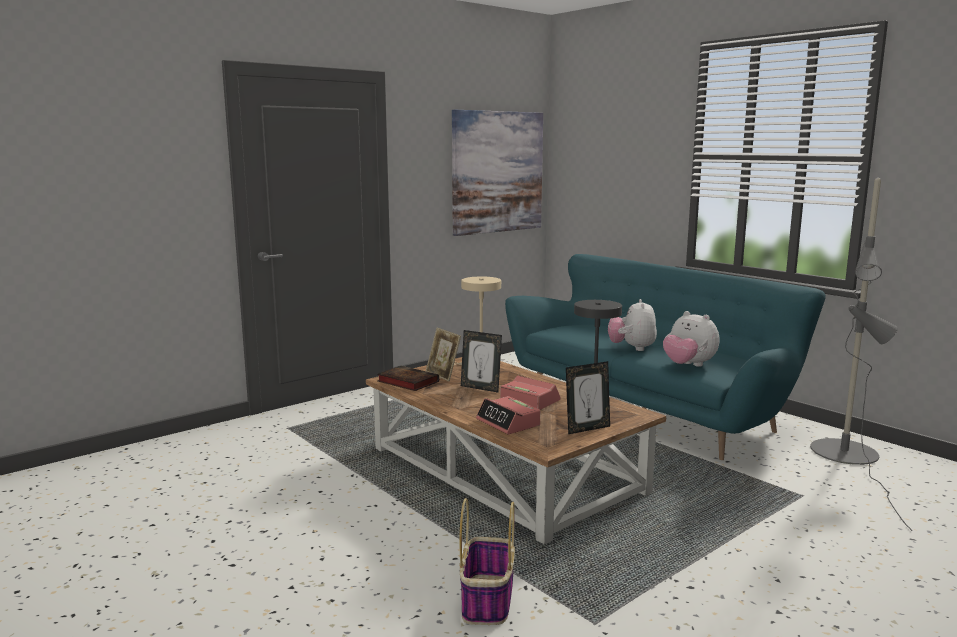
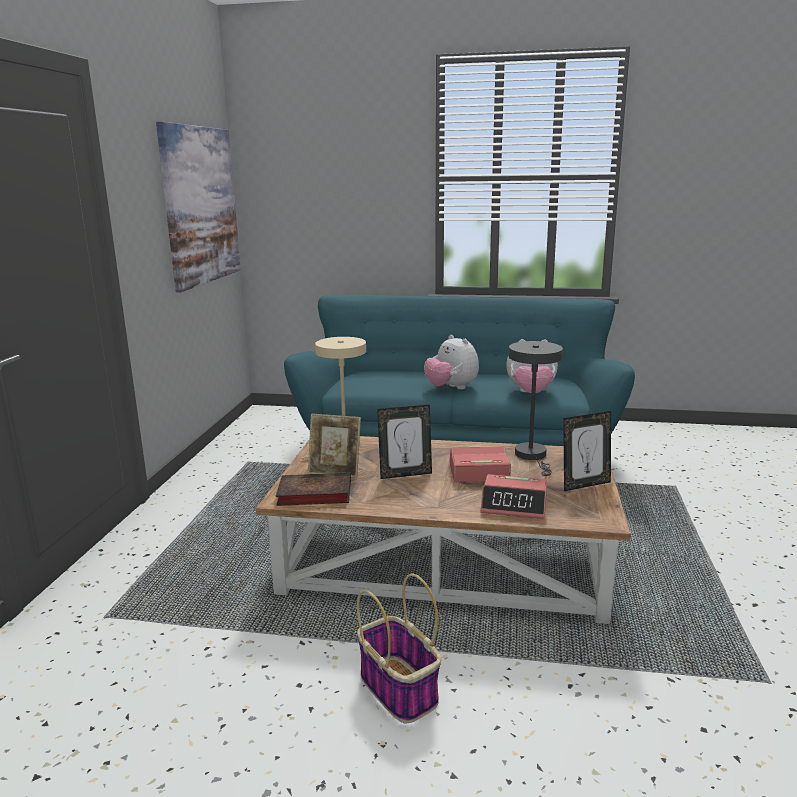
camera: 40 degrees left, 5 degrees up
basket [460,498,515,625] -> basket moved to [357,574,441,723]
picture frame [566,361,610,434] -> picture frame turned 45 degrees clockwise [563,411,611,491]
grey floor lamp [810,178,912,531] -> none

